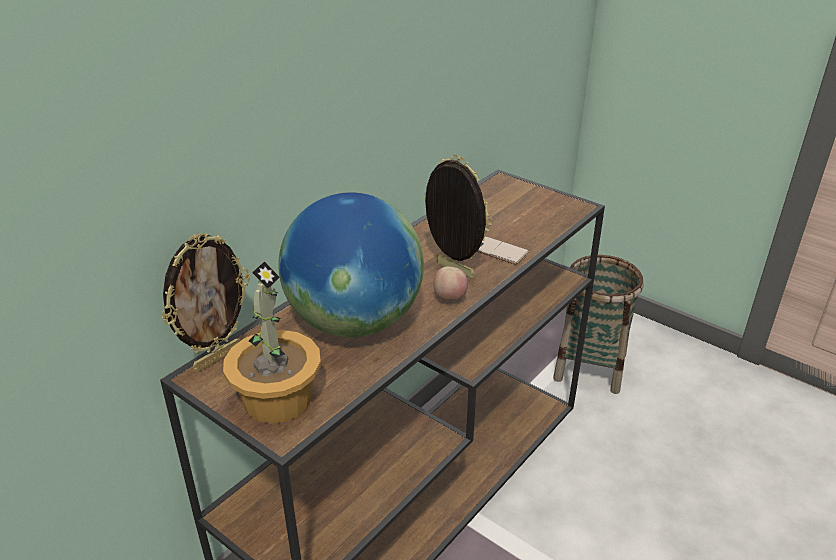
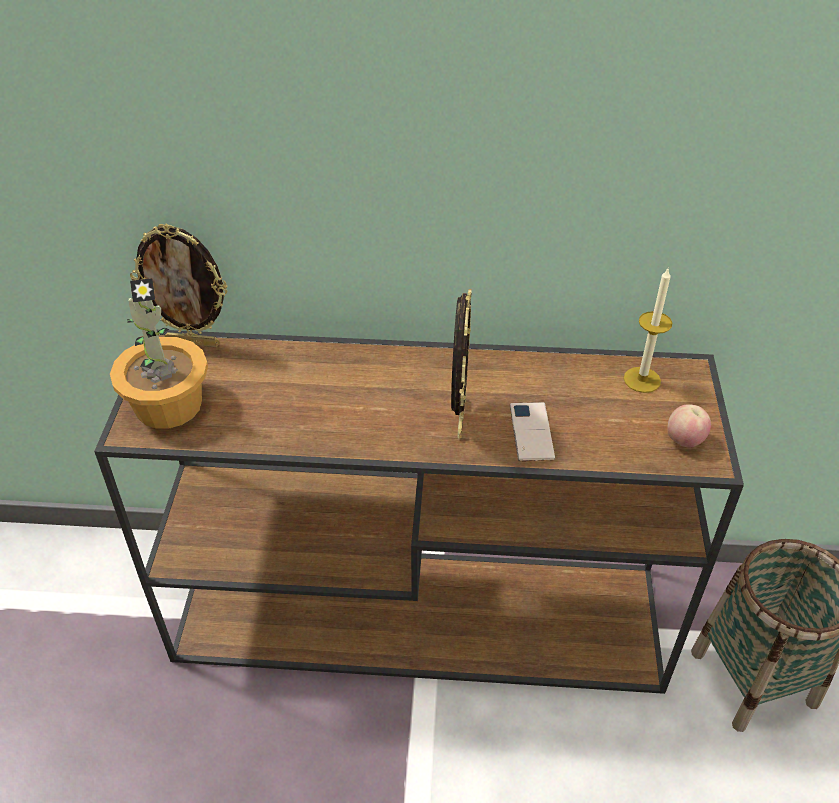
camera: 55 degrees right, 10 degrees up
globe [278,192,424,338] -> none
apple [433,266,468,300] -> apple moved to [668,404,711,448]
none -> candle [624,267,672,393]

